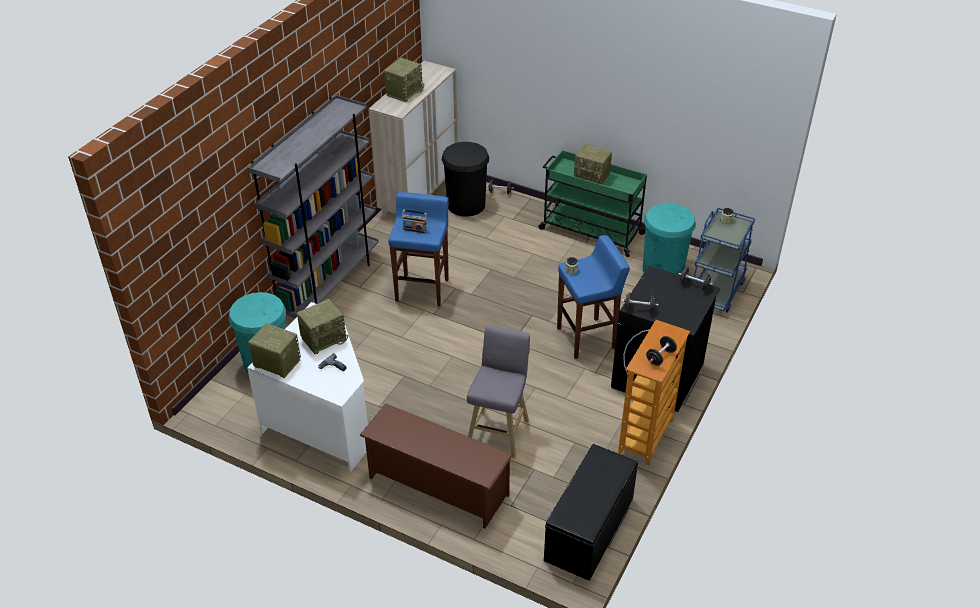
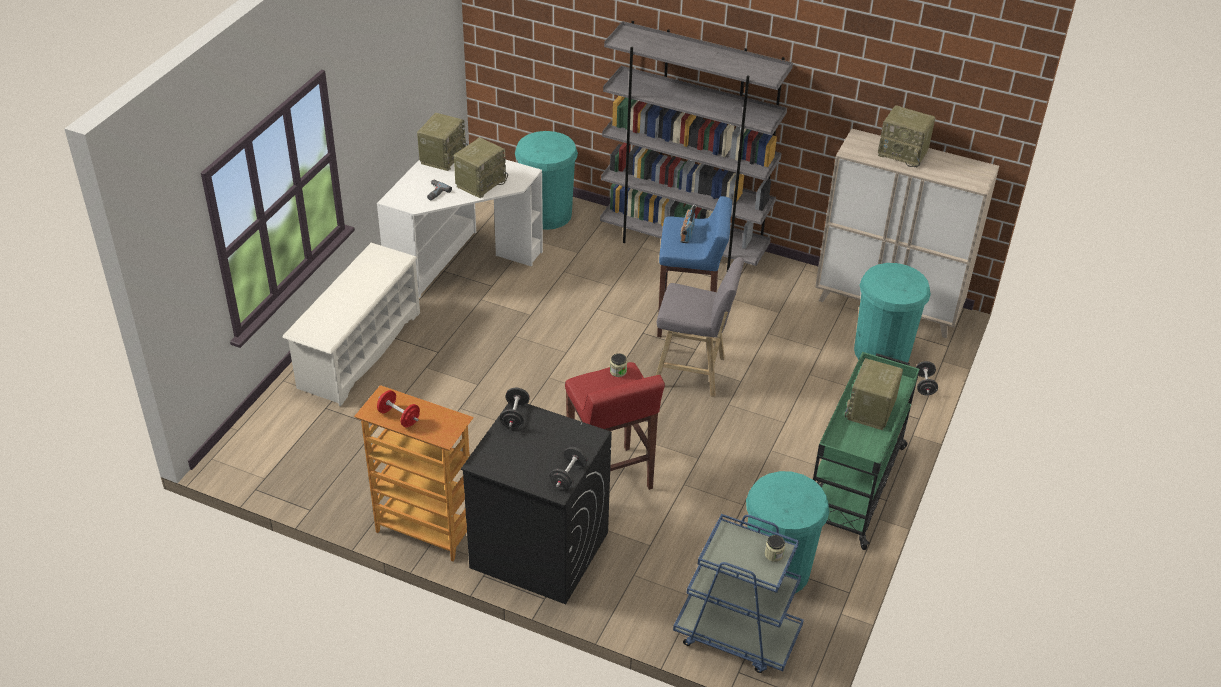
camera: 85 degrees right, 0 degrees up
radio [297,299,348,354] -> radio turned 105 degrees counterclockwise [453,137,508,198]
brown shoe rack [359,403,513,528] -> white shoe rack [282,243,420,406]
black trash can [442,142,489,217] -> turquoise trash can [854,263,931,362]
grey stool [467,325,530,458] -> grey stool moved to [656,257,744,397]
black bench [544,444,638,581] -> none
blue stool [557,235,630,359] -> red stool [565,362,665,490]
black dumbbell [646,336,677,366] -> red dumbbell [377,390,420,428]

